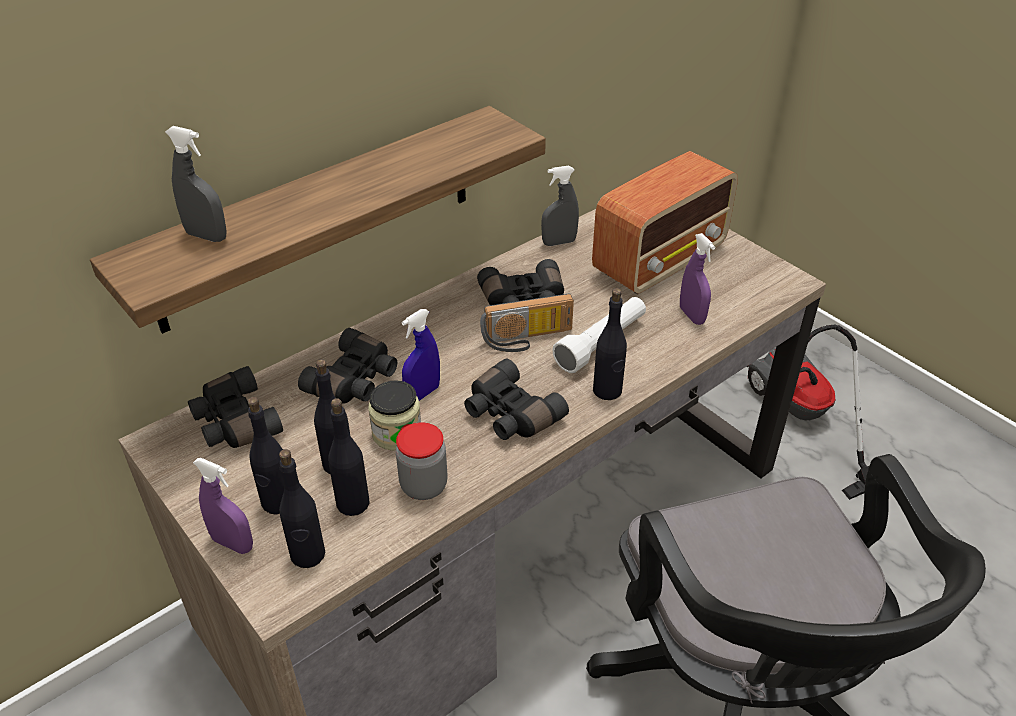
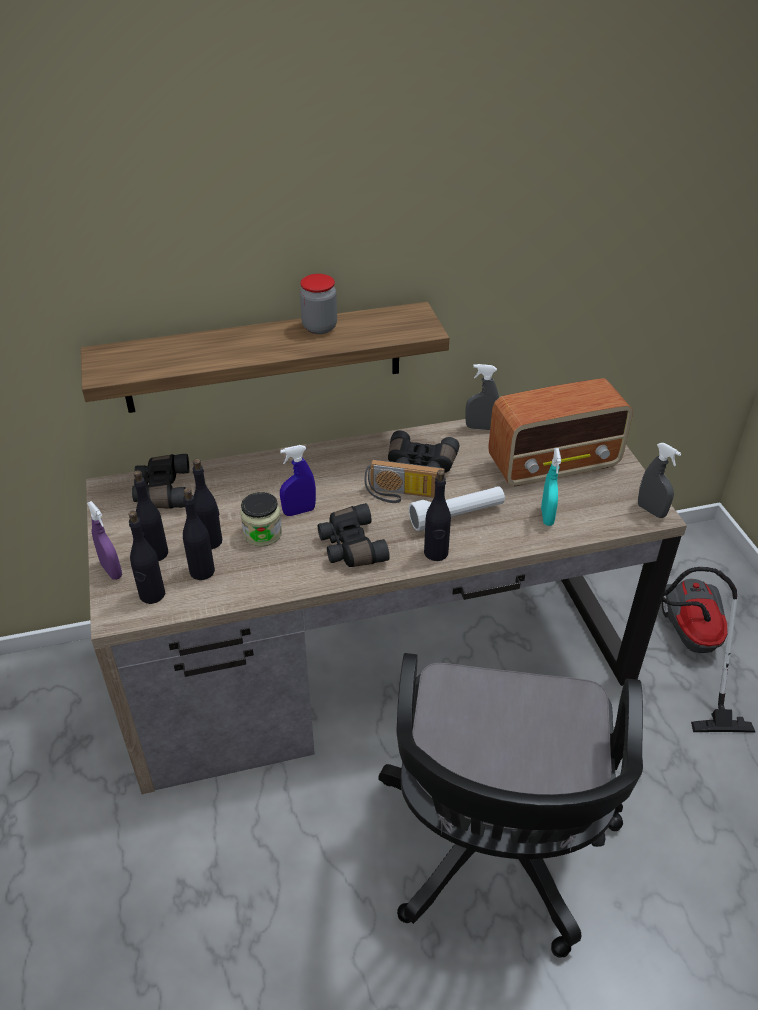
camera: 25 degrees right, 0 degrees up
grey spray bottle [165,126,227,242] -> grey spray bottle moved to [638,443,681,518]
black binoculars [298,328,397,404] -> none
jar [396,422,448,500] -> jar moved to [300,274,337,334]
purple spray bottle [680,233,715,325] -> turquoise spray bottle [541,448,561,526]

